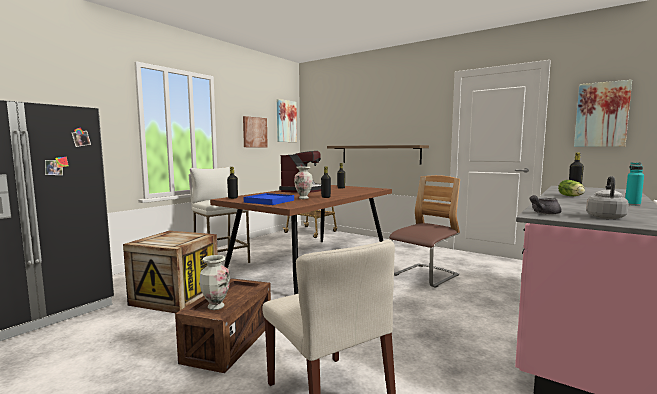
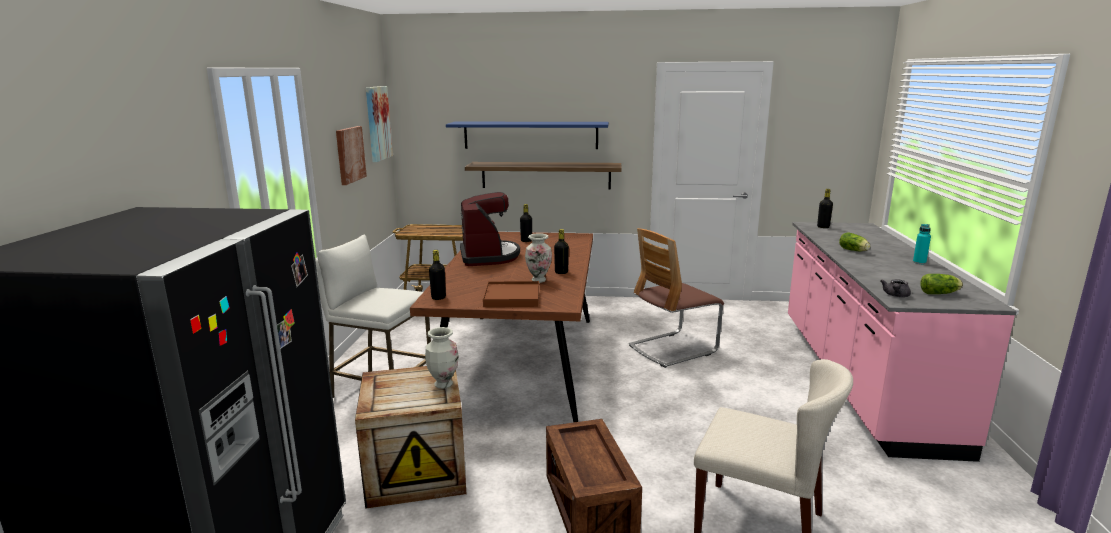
camera: 30 degrees left, 10 degrees up
vase [199,255,230,310] -> vase moved to [425,327,458,389]
blue tray [244,193,294,205] -> brown tray [483,281,539,307]
chair [389,175,460,288] -> chair turned 135 degrees counterclockwise [629,228,724,368]
picture [574,80,632,147] -> none
grey kettle [586,176,629,219] -> lettuce [920,274,963,294]
none -> blue shelf [446,122,609,149]

